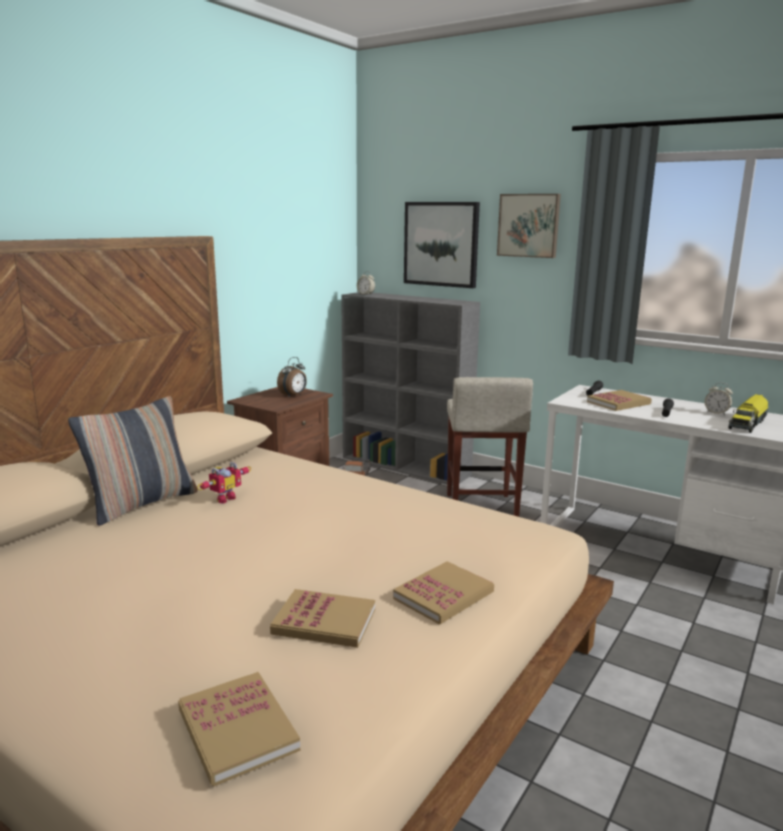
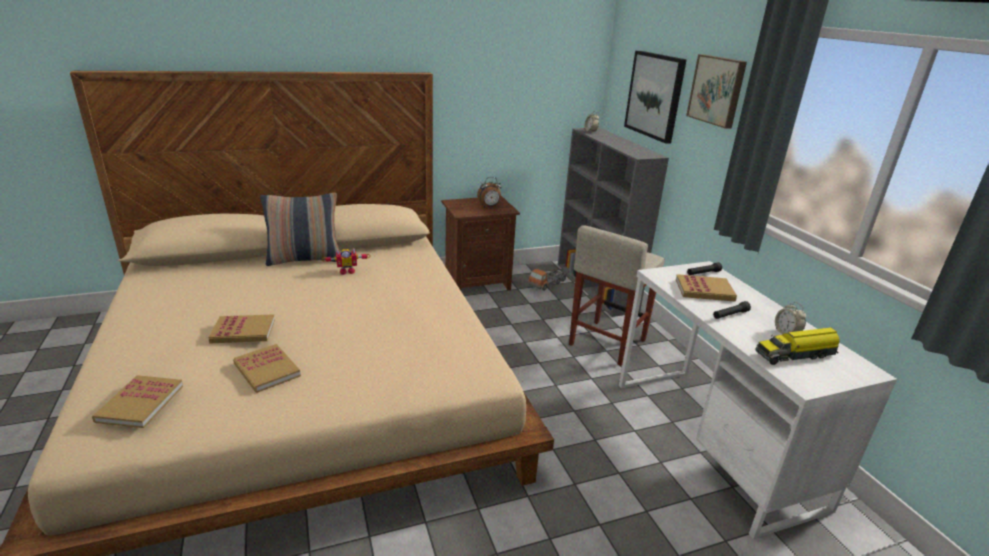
camera: 35 degrees right, 10 degrees up
book [393,561,494,625] -> book moved to [208,314,275,343]

